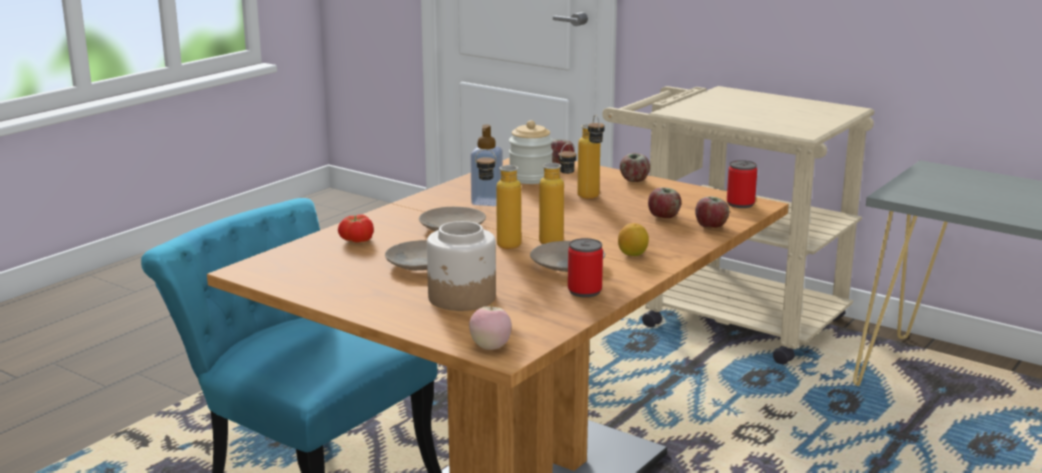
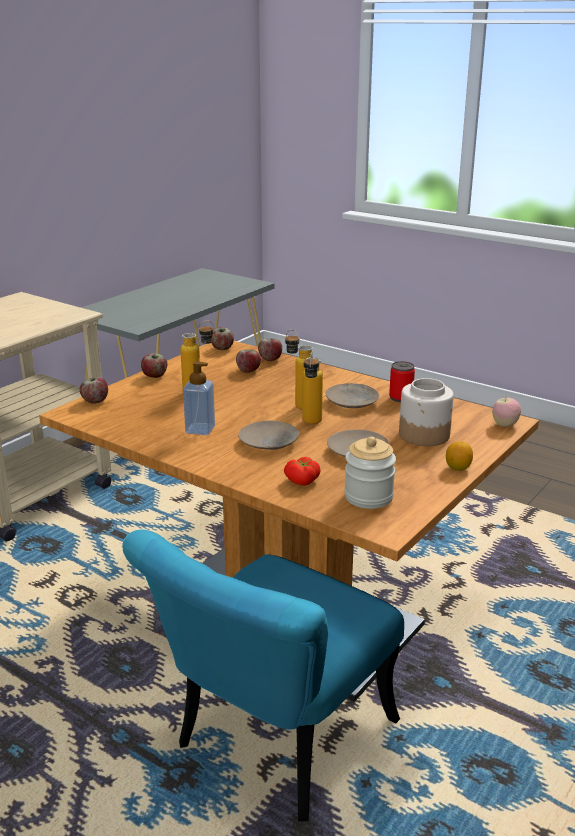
camera: 90 degrees left, 5 degrees up
jar [509,120,553,184] -> jar moved to [344,436,396,509]
lemon [618,223,649,256] -> lemon moved to [446,441,473,471]
can [727,160,757,208] -> apple [212,327,234,350]

